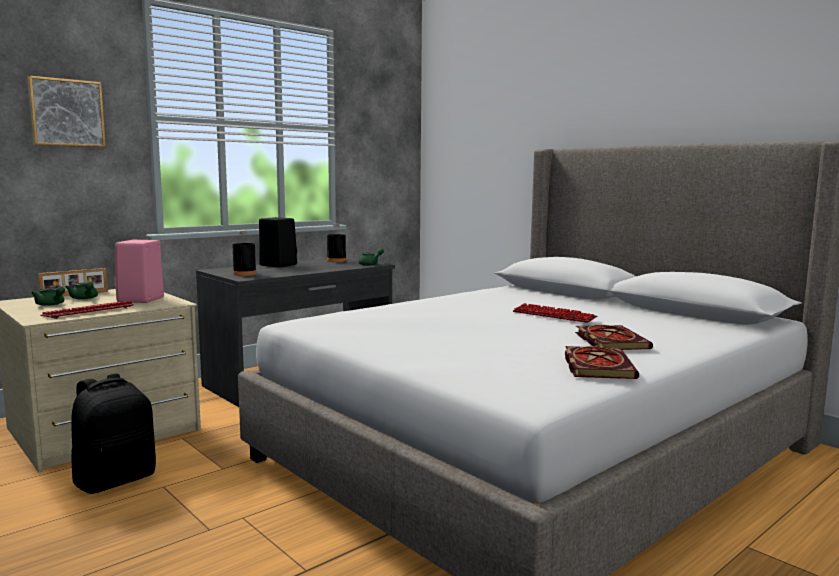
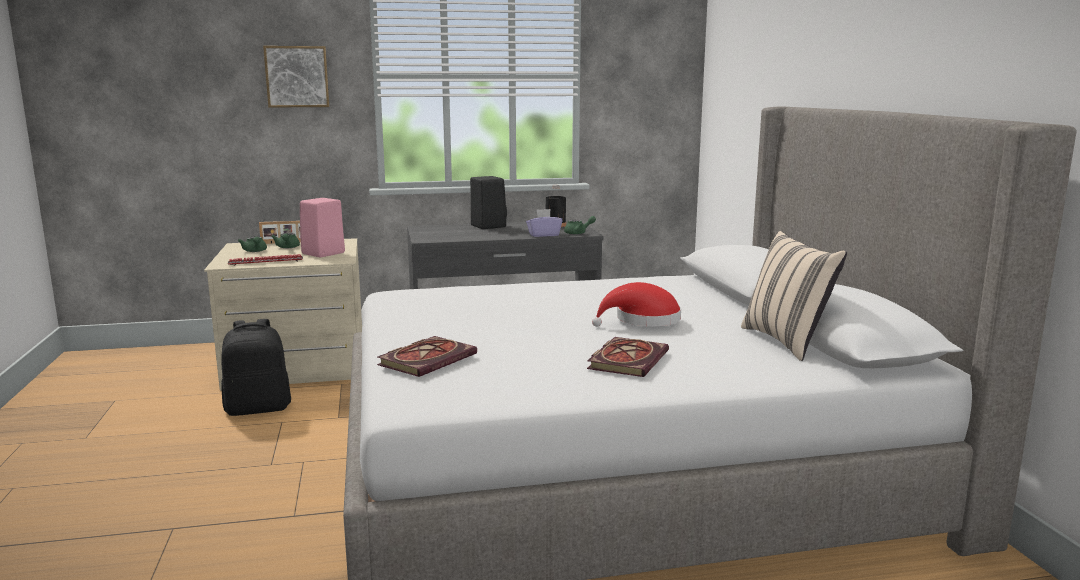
camera: 30 degrees right, 5 degrees up
black bottle [232,231,256,276] -> none
keyboard [513,303,597,323] -> red hat [592,282,681,327]
book [565,346,639,379] -> book moved to [377,336,477,377]
none -> purple tissue box [526,209,563,237]
none -> beige pillow [741,231,847,361]

